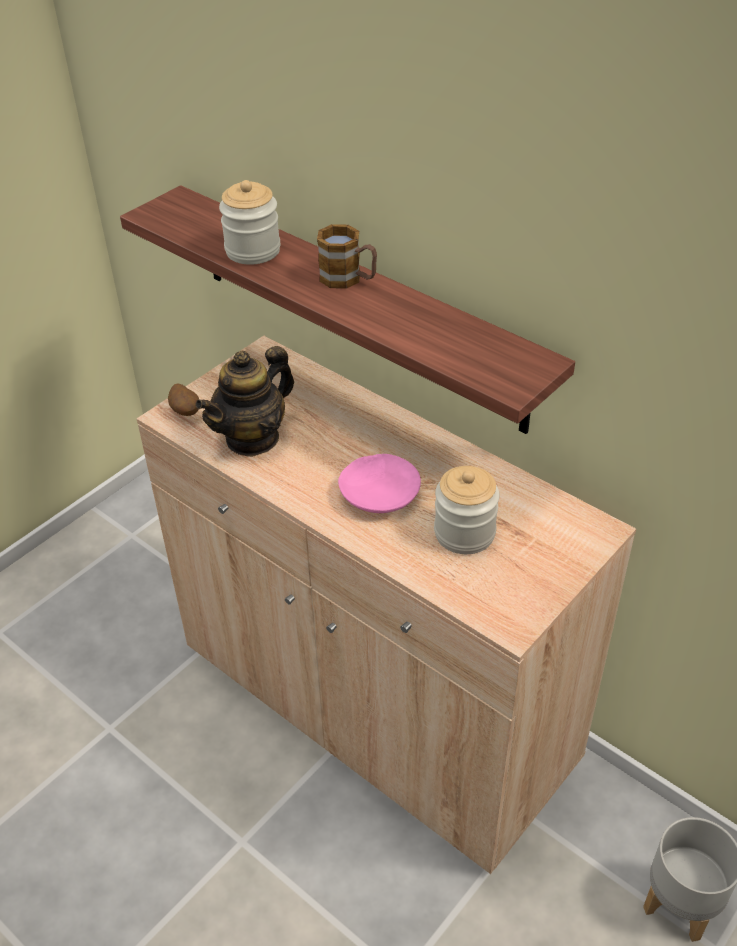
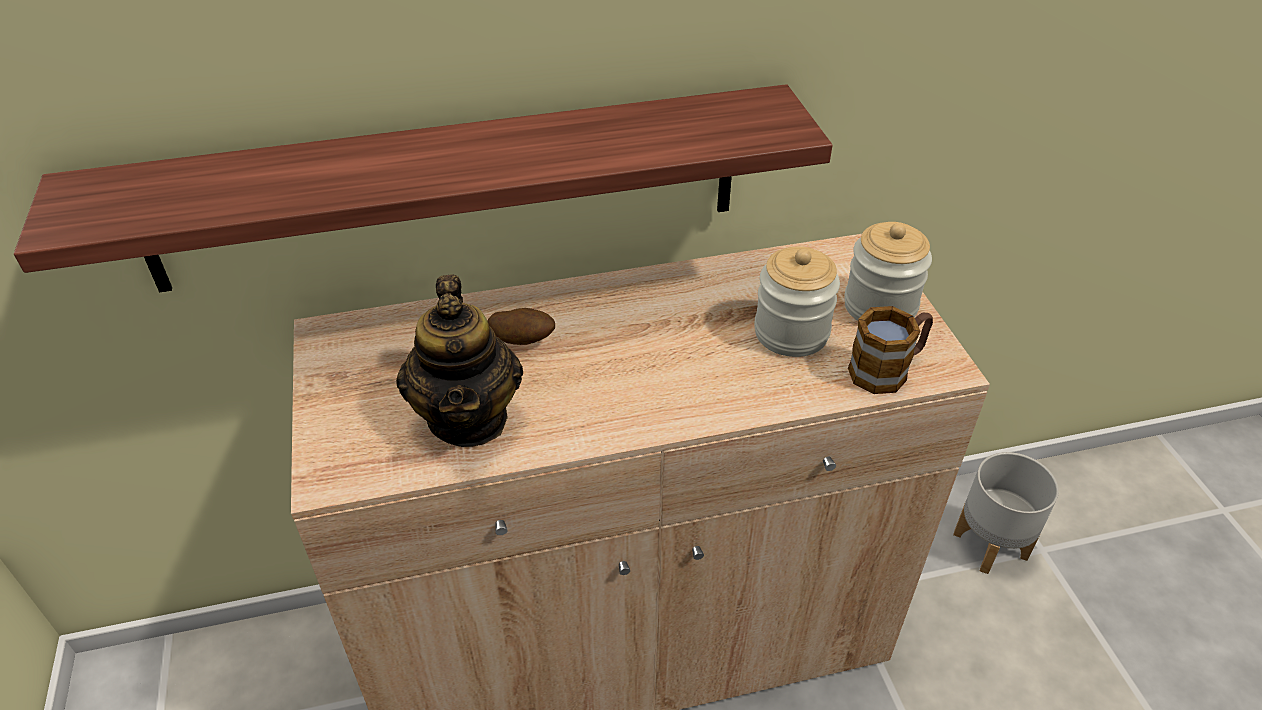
camera: 55 degrees left, 0 degrees up
potato [168,384,199,416] -> potato moved to [488,308,555,345]
jar [219,180,281,265] -> jar moved to [844,222,932,321]
mug [317,224,377,289] -> mug moved to [848,306,933,394]
pink plate [338,454,421,513] -> none

